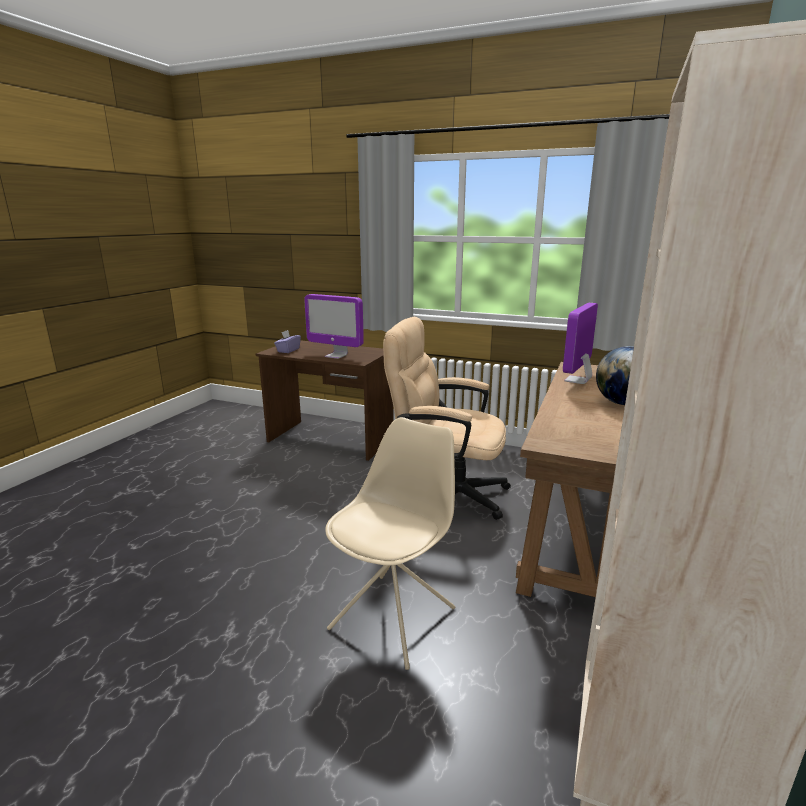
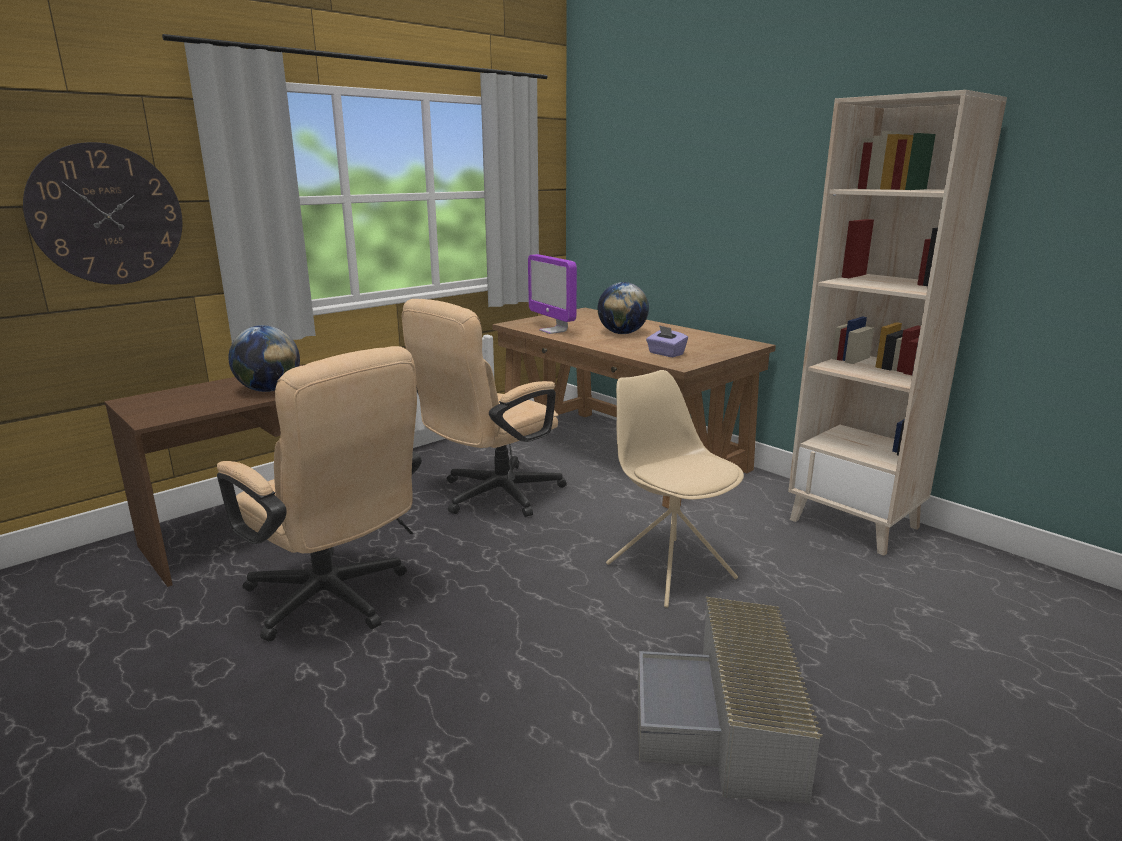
camera: 65 degrees left, 0 degrees up
purple tissue box [274,330,301,353] -> purple tissue box moved to [646,325,688,357]
monitor [304,294,364,359] -> globe [228,325,300,392]
none -> wall clock [23,142,182,284]
none -> beige office chair [217,346,422,641]
none -> grey storage box [638,597,823,803]

